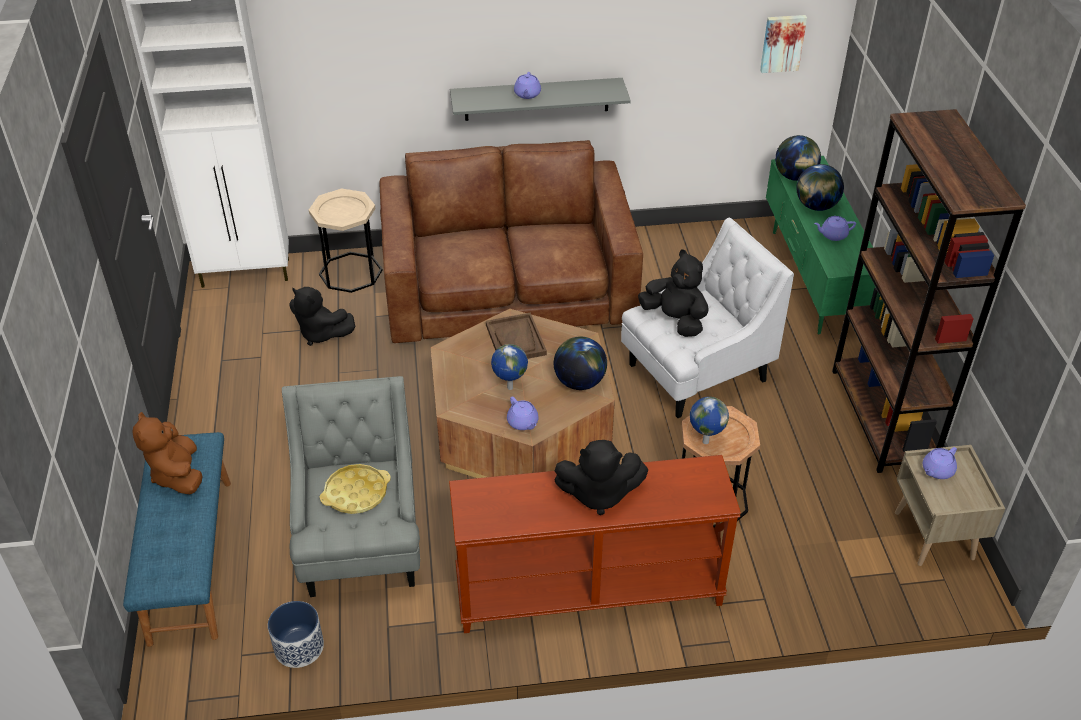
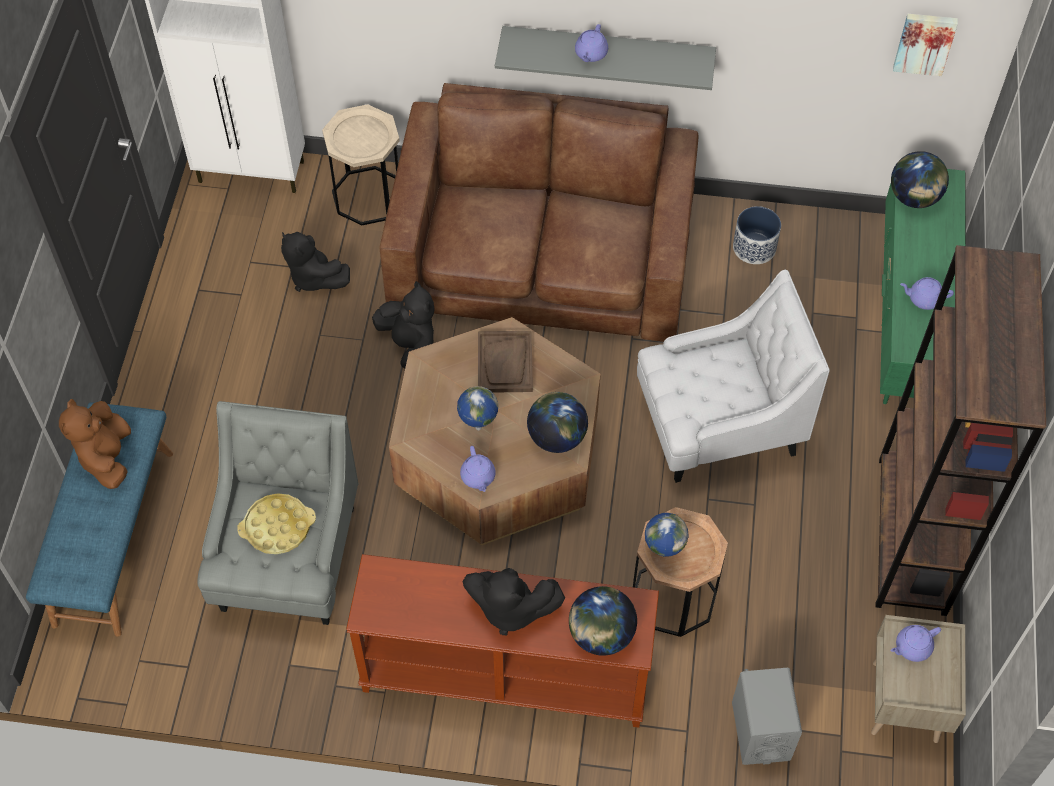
camera: 15 degrees right, 15 degrees up
planter [268,601,324,668] -> planter moved to [733,206,781,264]
black plush toy [638,249,709,337] -> black plush toy moved to [372,281,435,369]
globe [796,164,844,211] -> globe moved to [569,586,637,656]
none -> grey speaker [732,668,802,765]

